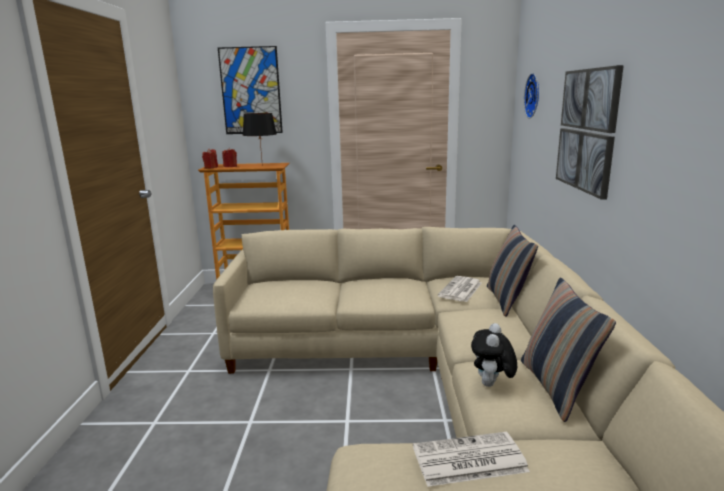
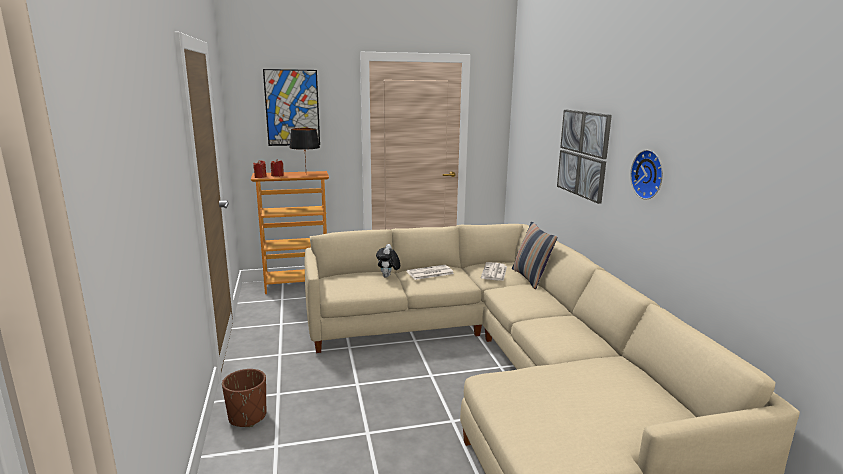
camera: 15 degrees left, 0 degrees up
newspaper [413,432,530,487] -> newspaper moved to [406,265,454,280]
plush toy [471,323,517,387] -> plush toy moved to [376,244,400,278]
pillow [521,278,616,422] -> none
wall clock [524,73,539,119] -> wall clock moved to [630,150,663,199]
none -> brown planter [222,369,266,427]

